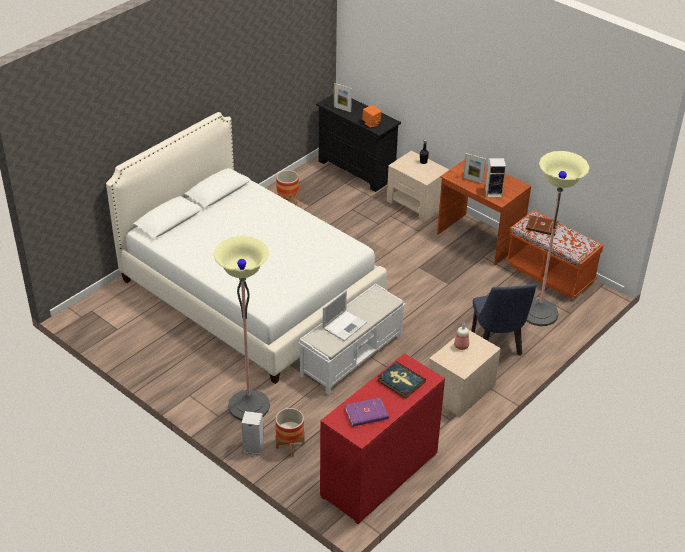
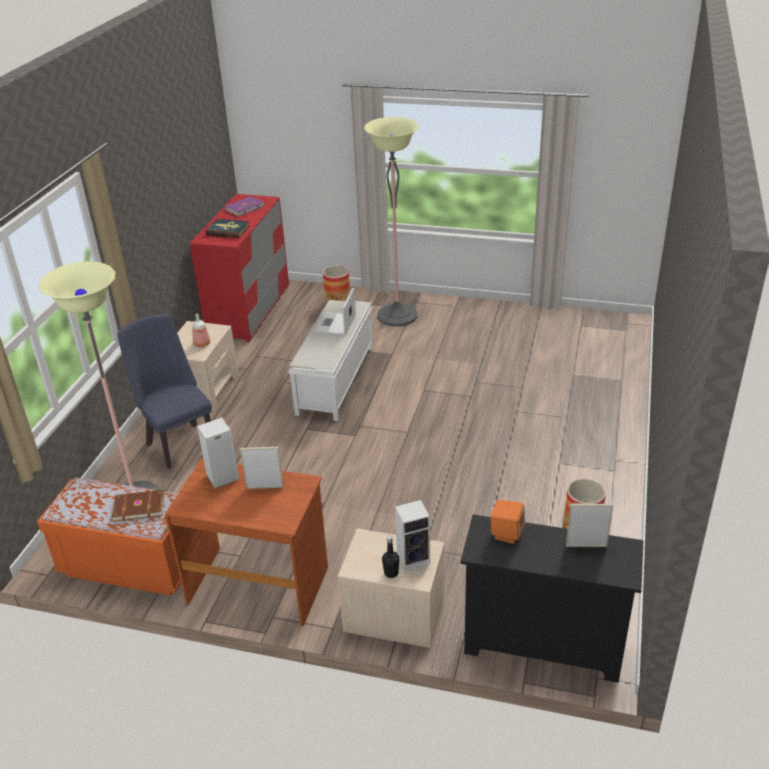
camera: 155 degrees right, 5 degrees down
white bed [106,112,387,384] -> none
speaker [241,411,264,455] -> speaker moved to [395,500,430,571]

